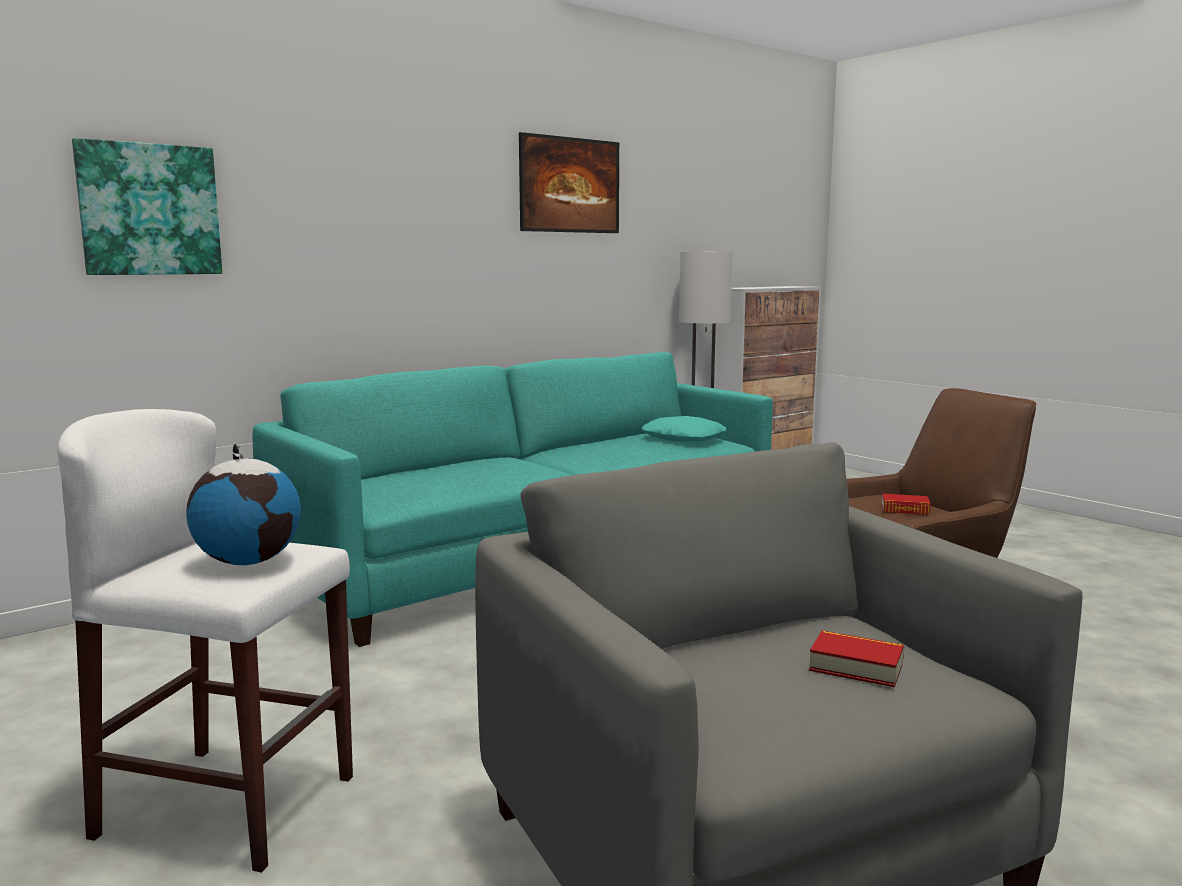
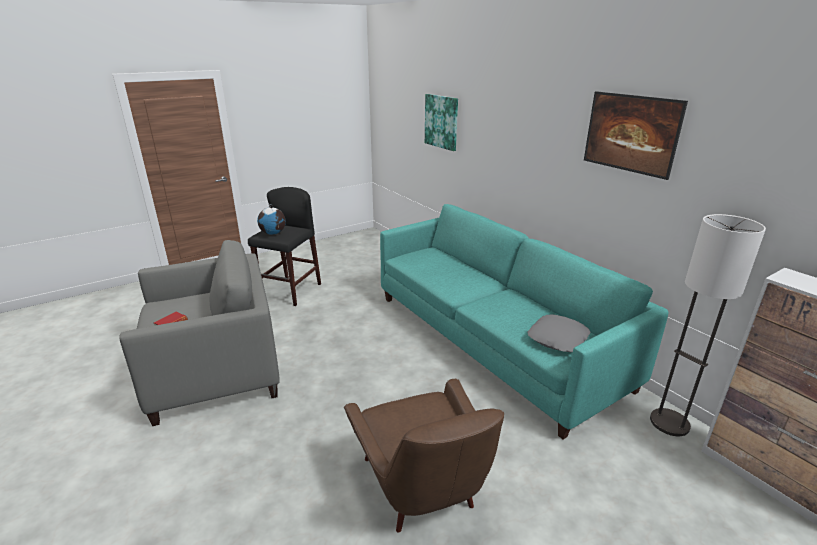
camera: 95 degrees right, 15 degrees up
white stool [57,409,353,873] -> black stool [248,187,321,306]
turquoise pillow [642,416,726,442] -> grey pillow [527,314,590,352]
book [882,494,931,515] -> none

